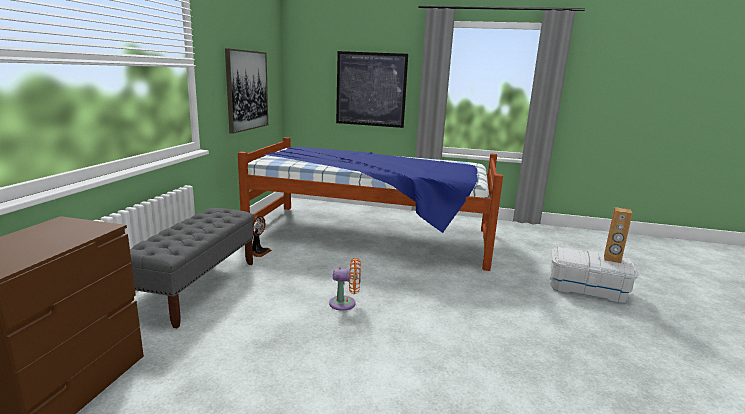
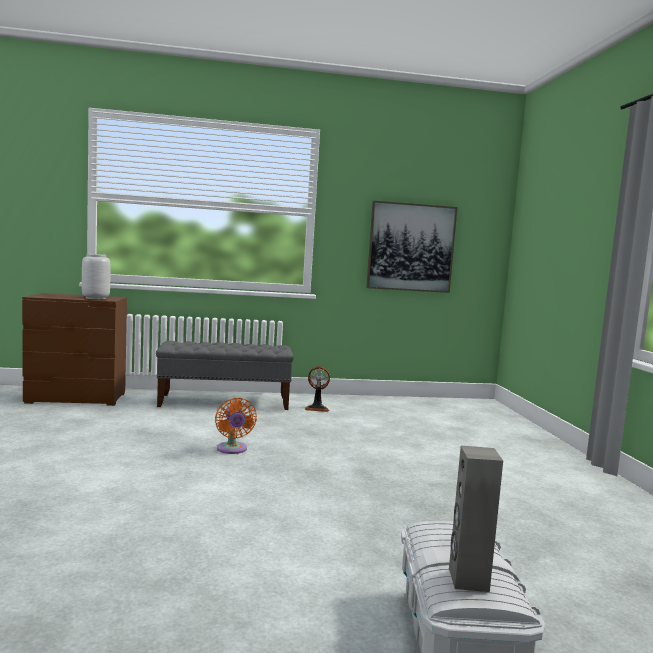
camera: 70 degrees right, 10 degrees down
bed [238,137,503,271] -> none
picture [336,51,408,128] -> none
brown speaker [604,207,633,263] -> grey speaker [449,446,503,592]
none -> grey vase [82,254,111,299]

